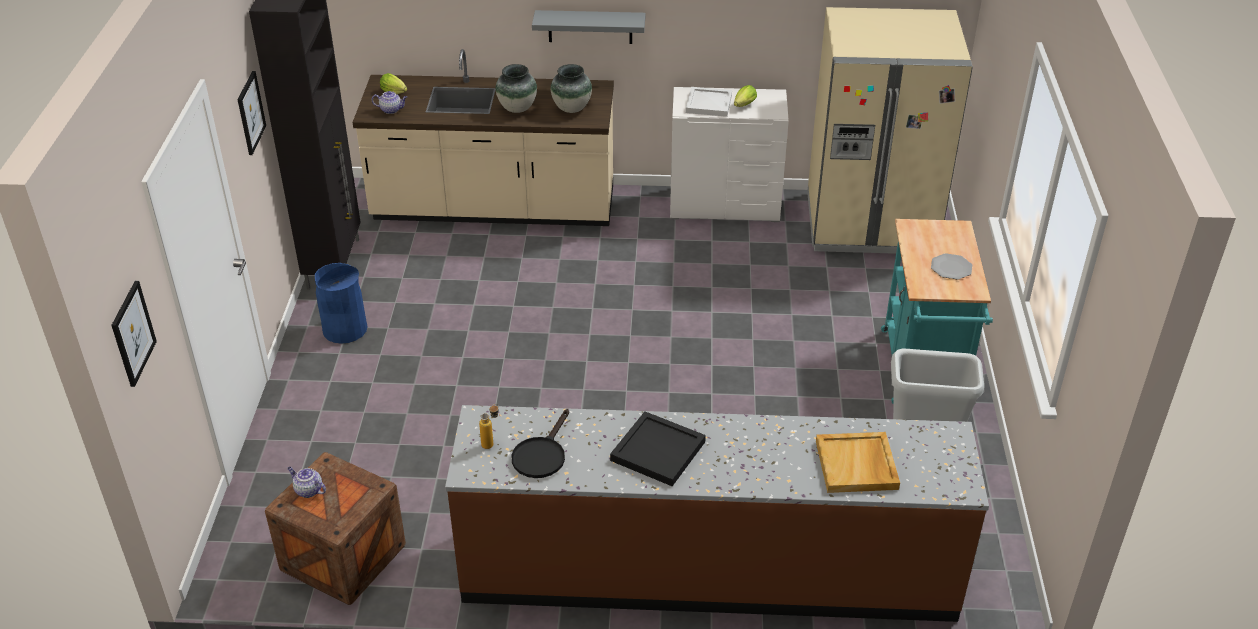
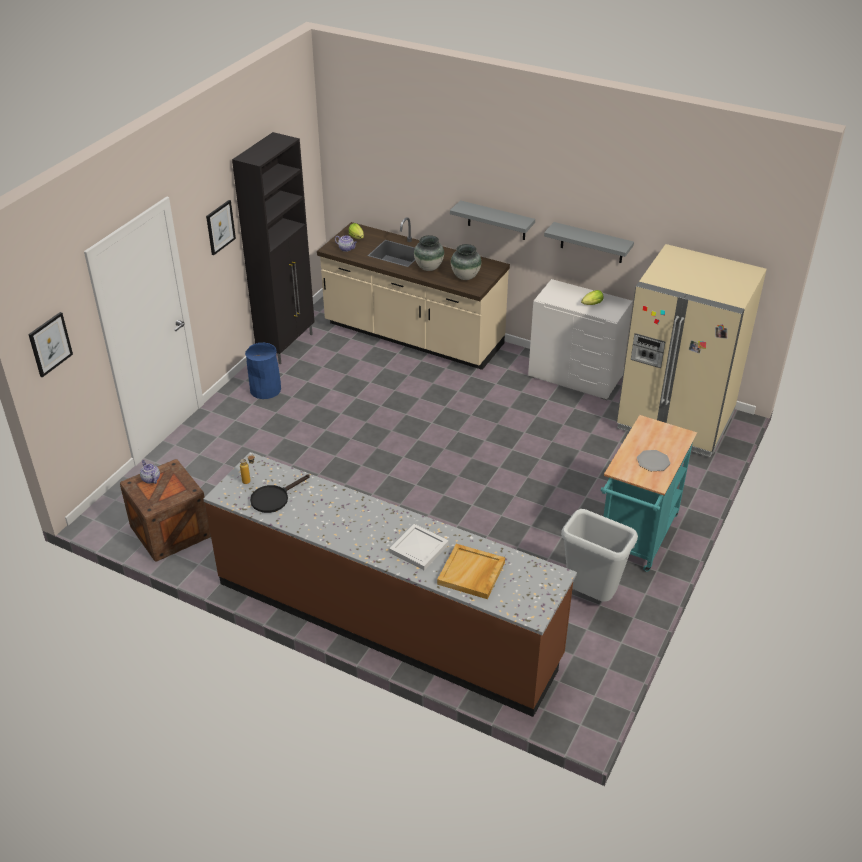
camera: 25 degrees right, 0 degrees up
black tray [610,411,706,486] -> none
white tray [686,87,732,117] -> white tray moved to [389,524,449,570]
none -> grey shelf [544,222,634,263]

